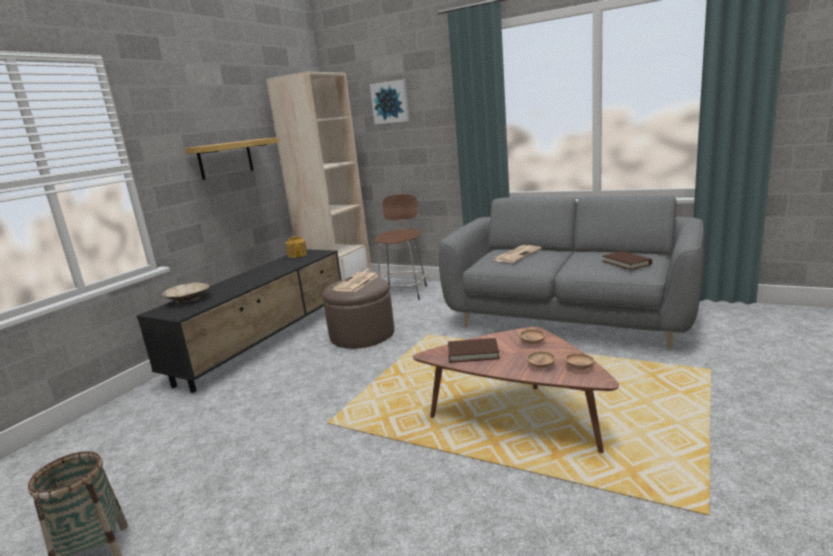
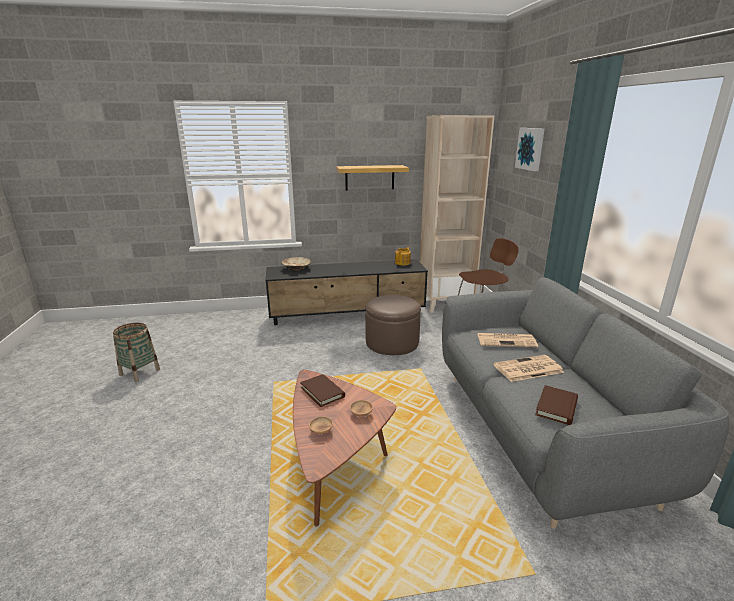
camera: 50 degrees right, 5 degrees up
newspaper [332,272,379,292] -> newspaper moved to [493,355,564,382]
brown bowl [565,353,595,370] -> none

